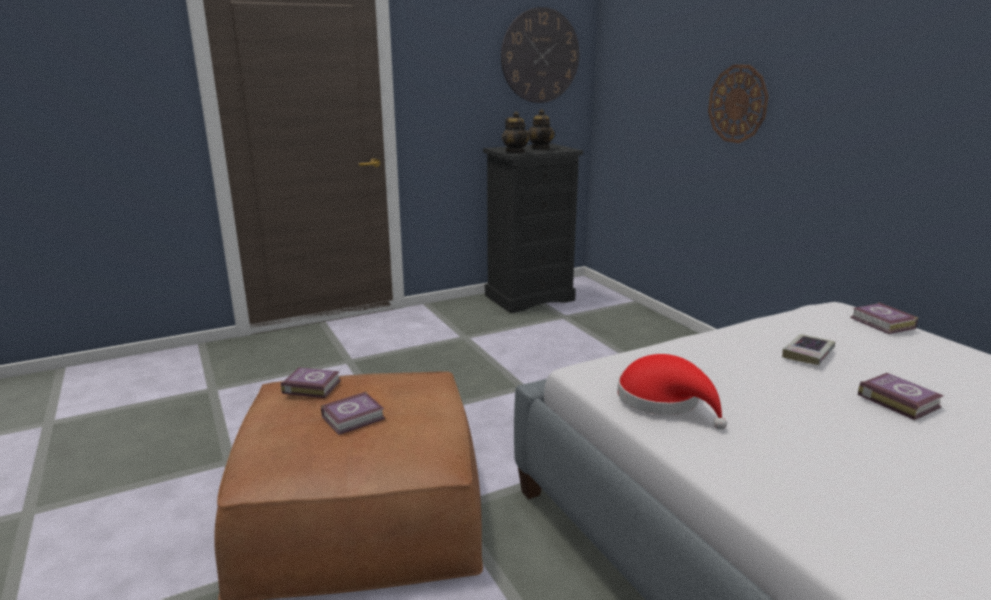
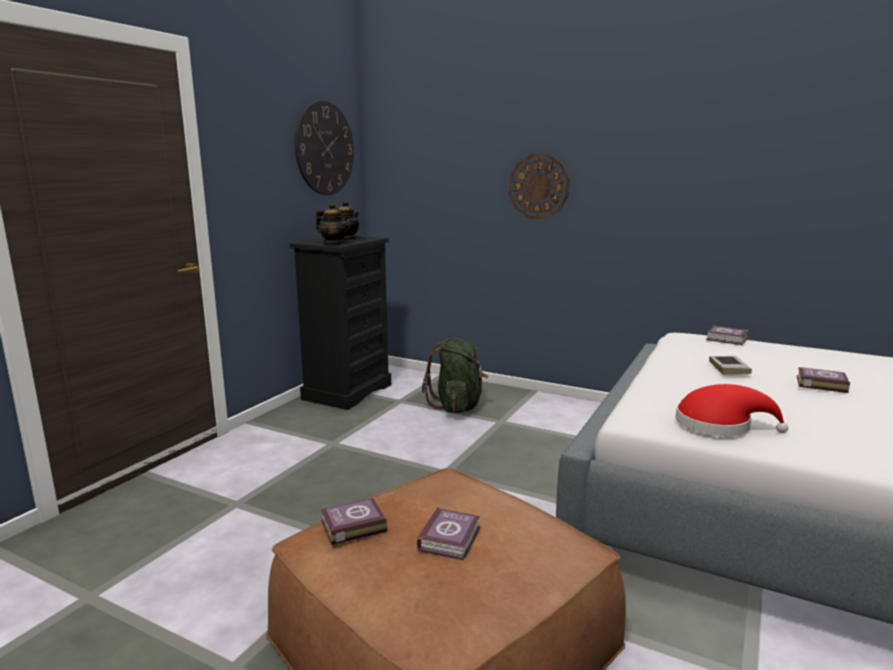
camera: 35 degrees left, 5 degrees down
none -> green backpack [422,338,488,413]

